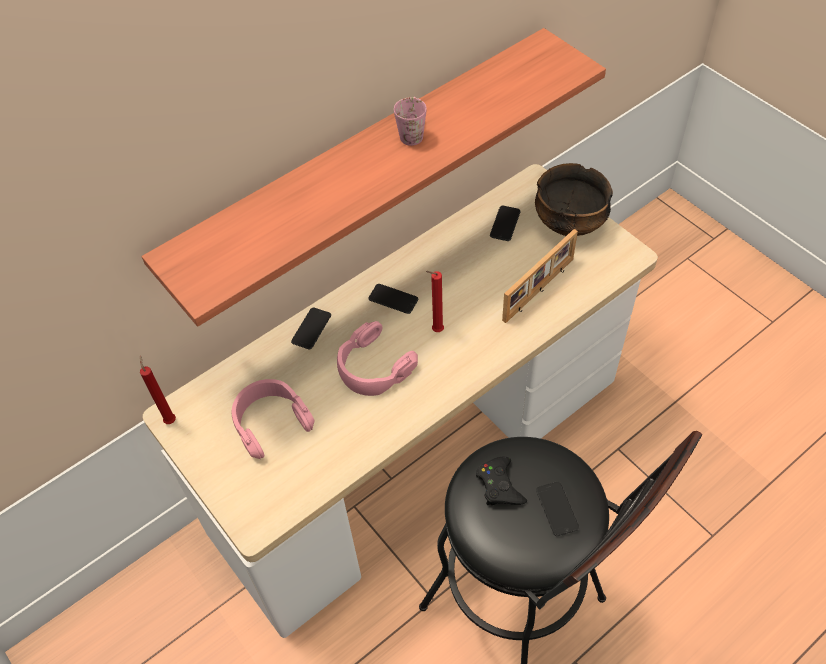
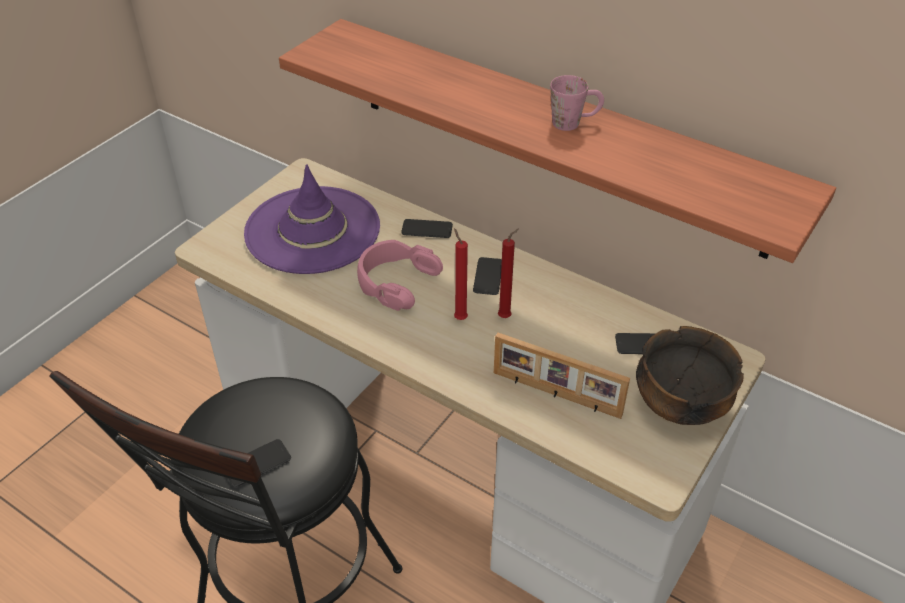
camera: 70 degrees right, 10 degrees down
red candle [140,356,176,424] -> red candle moved to [498,228,519,318]
pink headphones [232,379,315,459] -> purple hat [244,164,380,274]
black game controller [476,456,527,505] -> none

